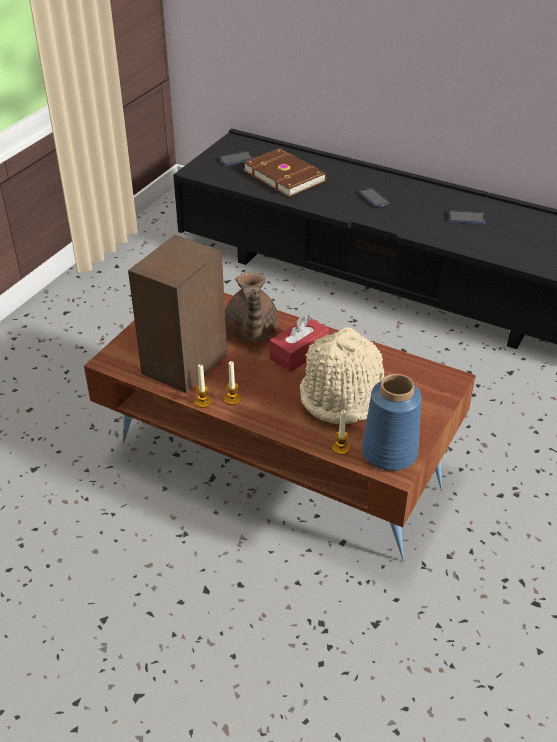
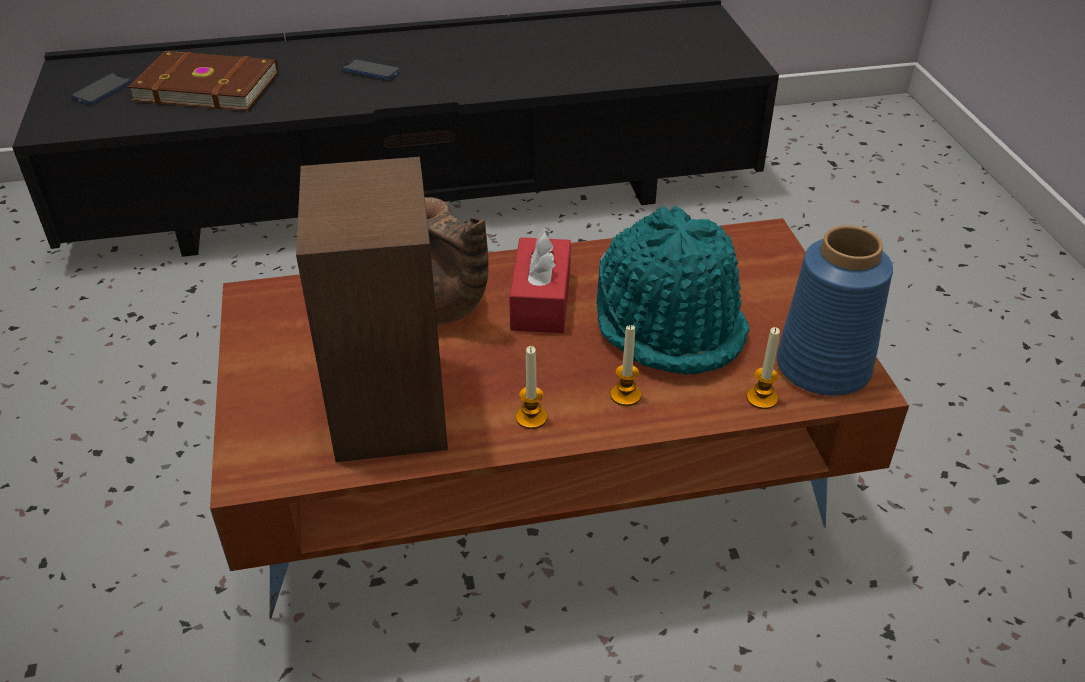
camera: 40 degrees left, 0 degrees up
candle [195,364,212,408] -> candle moved to [610,325,641,406]
beige hat [300,327,385,424] -> turquoise hat [597,206,750,375]
phone [449,211,486,224] -> none

